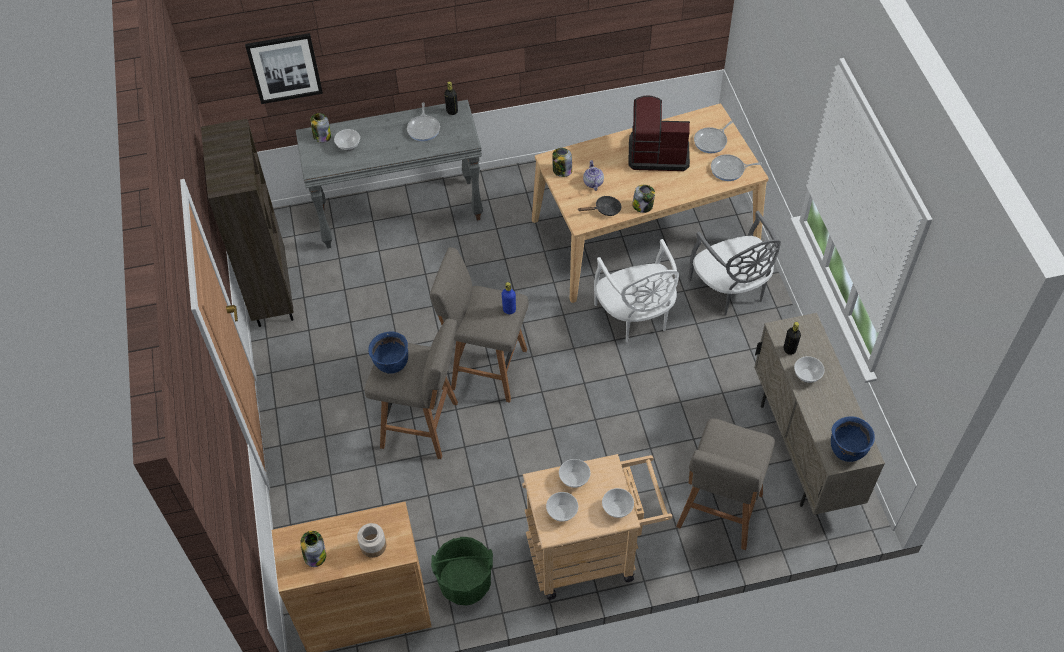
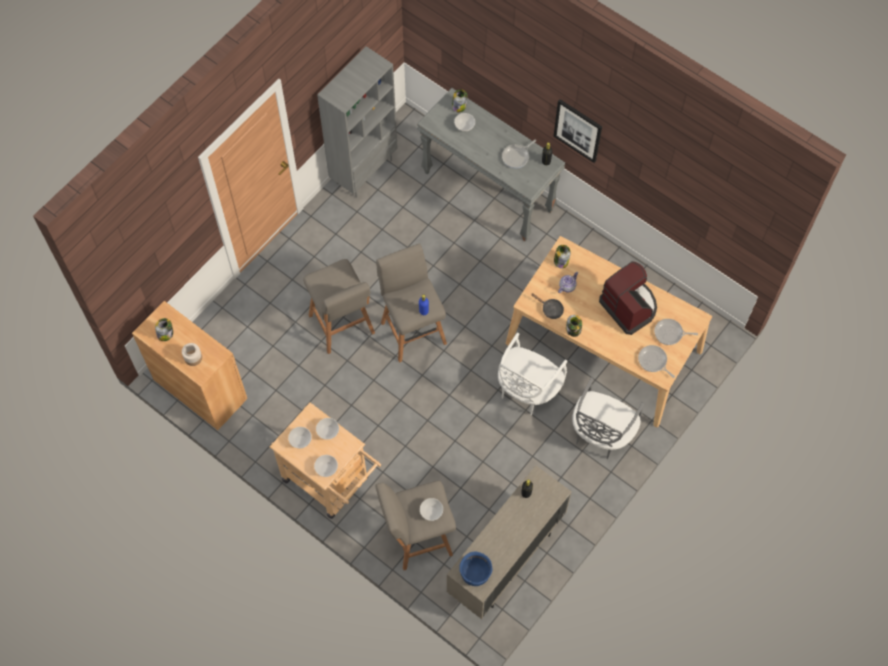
camera: 50 degrees right, 10 degrees up
brown bookcase [201,119,294,327] -> grey bookcase [317,46,398,198]
picture [245,33,323,104] -> picture moved to [554,99,602,163]
blue cooking pot [368,331,408,373] -> none
green bucket [431,537,493,605] -> none
bowl [794,356,824,383] -> bowl moved to [420,498,443,521]

